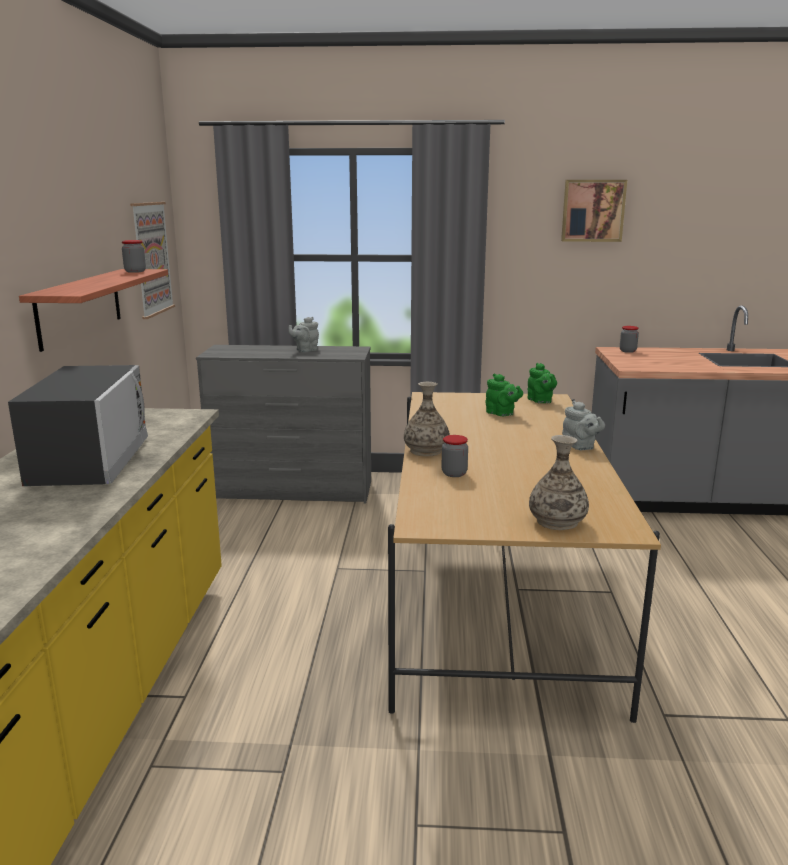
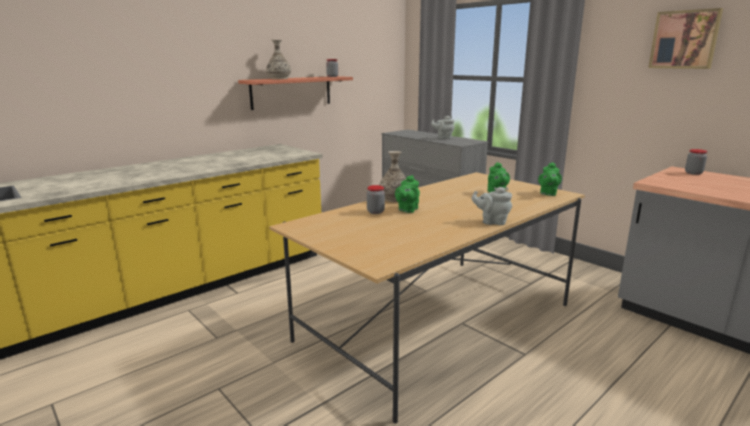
camera: 45 degrees right, 0 degrees up
microwave [8,365,148,486] -> none
picture [130,202,175,319] -> none
vase [529,435,589,530] -> vase moved to [266,40,291,79]
grey teapot [562,401,605,450] -> grey teapot turned 90 degrees clockwise [472,187,512,225]
none -> green teapot [395,175,420,213]

